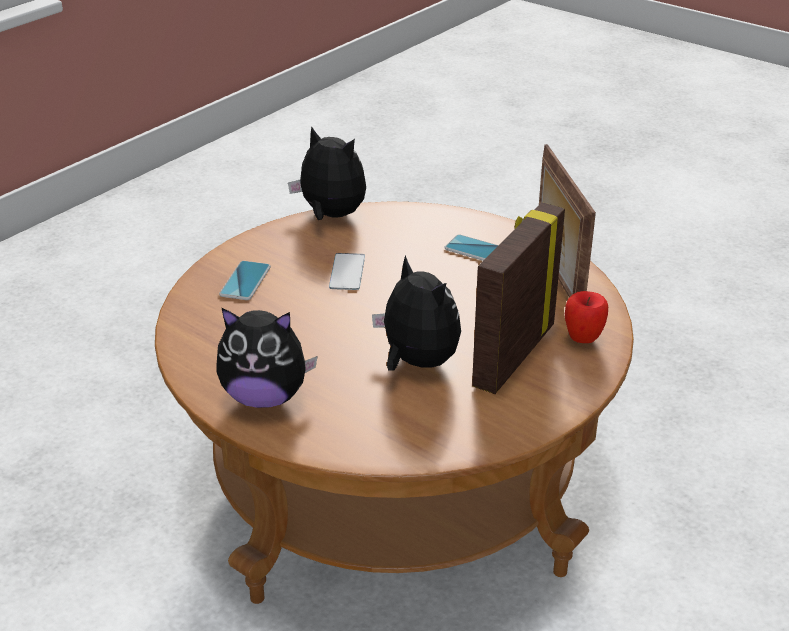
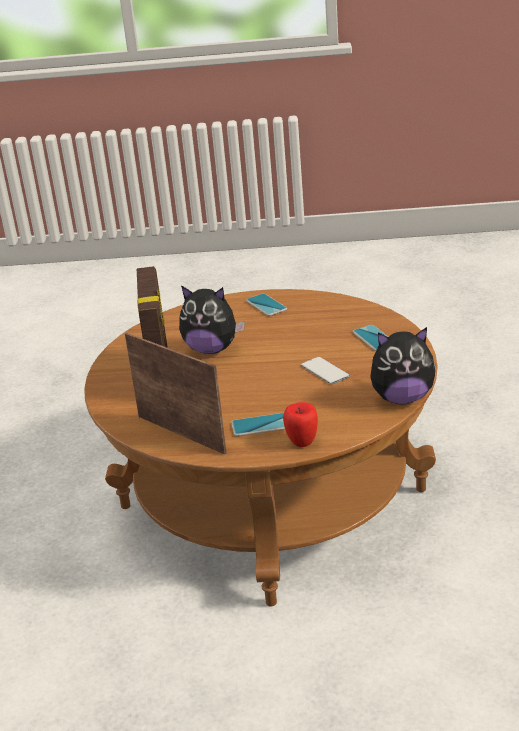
camera: 145 degrees right, 5 degrees down
plush toy [217,307,318,408] -> phone [246,293,287,316]
apple [565,291,608,343] -> apple moved to [283,402,318,447]

